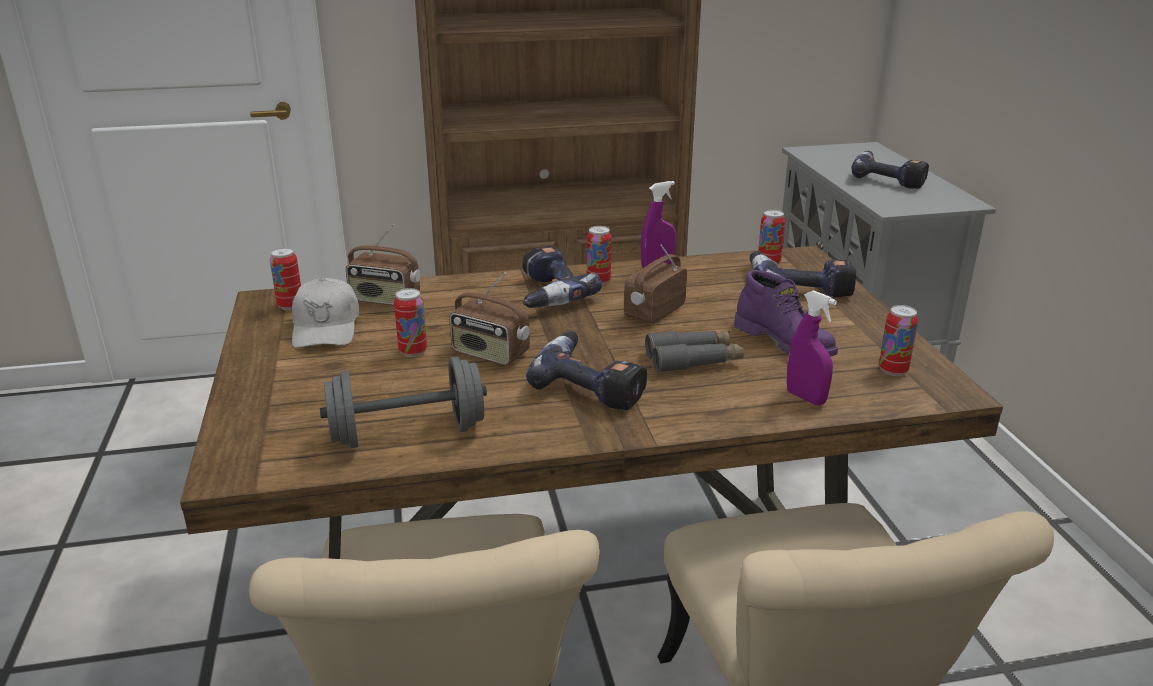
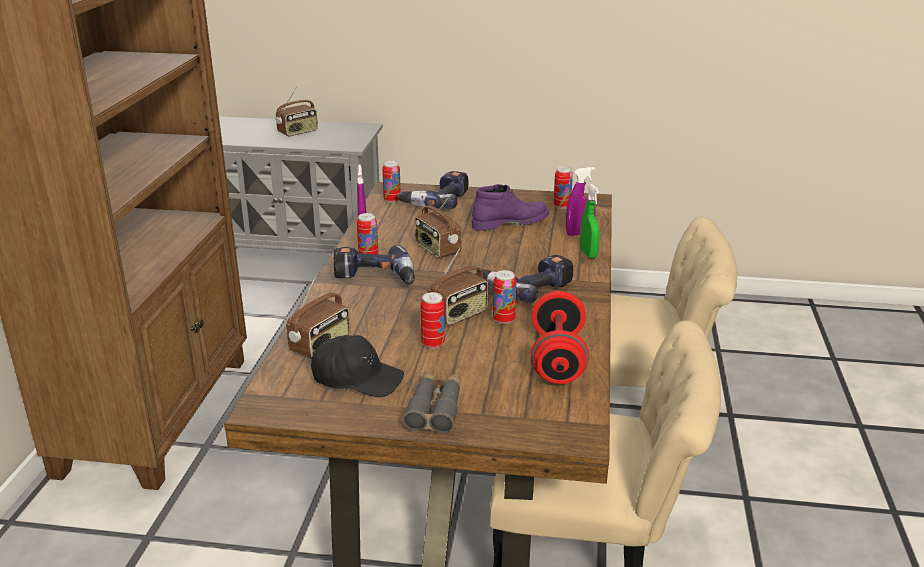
camera: 70 degrees left, 0 degrees up
can [270,247,301,310] -> can moved to [493,270,516,324]
white cap [292,278,359,348] -> black cap [311,335,404,397]
grey dumbbell [320,356,487,448] -> red dumbbell [531,291,589,384]
grey binoculars [645,331,744,373] -> grey binoculars moved to [403,371,461,433]
power drill [851,151,929,189] -> radio [276,87,318,136]
none -> green spray bottle [580,184,599,258]

